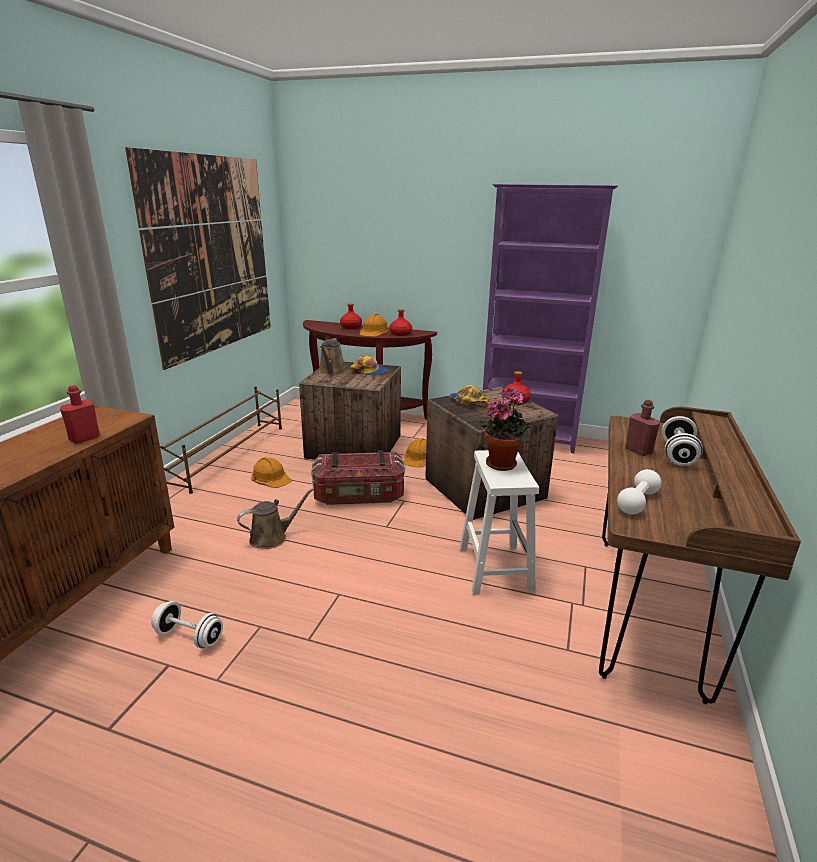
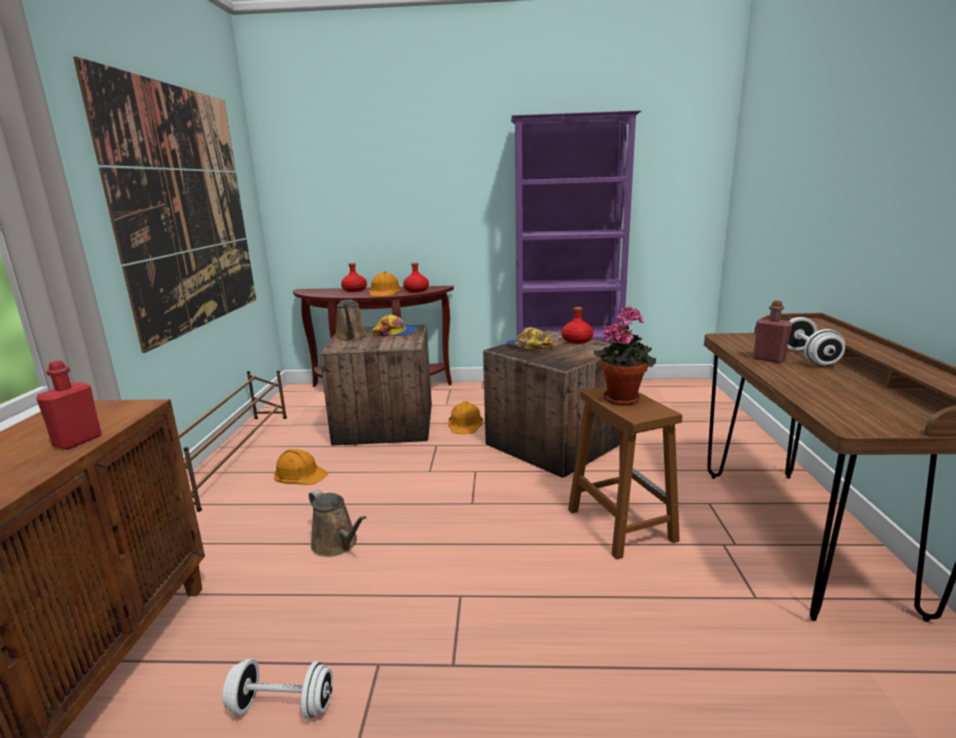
camera: 15 degrees left, 5 degrees down
brown watering can [237,488,314,549] -> brown watering can turned 90 degrees clockwise [309,489,367,557]
storage box [311,451,405,505] -> none
white stool [460,450,539,595] -> brown stool [568,386,682,560]
white dumbbell [617,469,661,514] -> none

